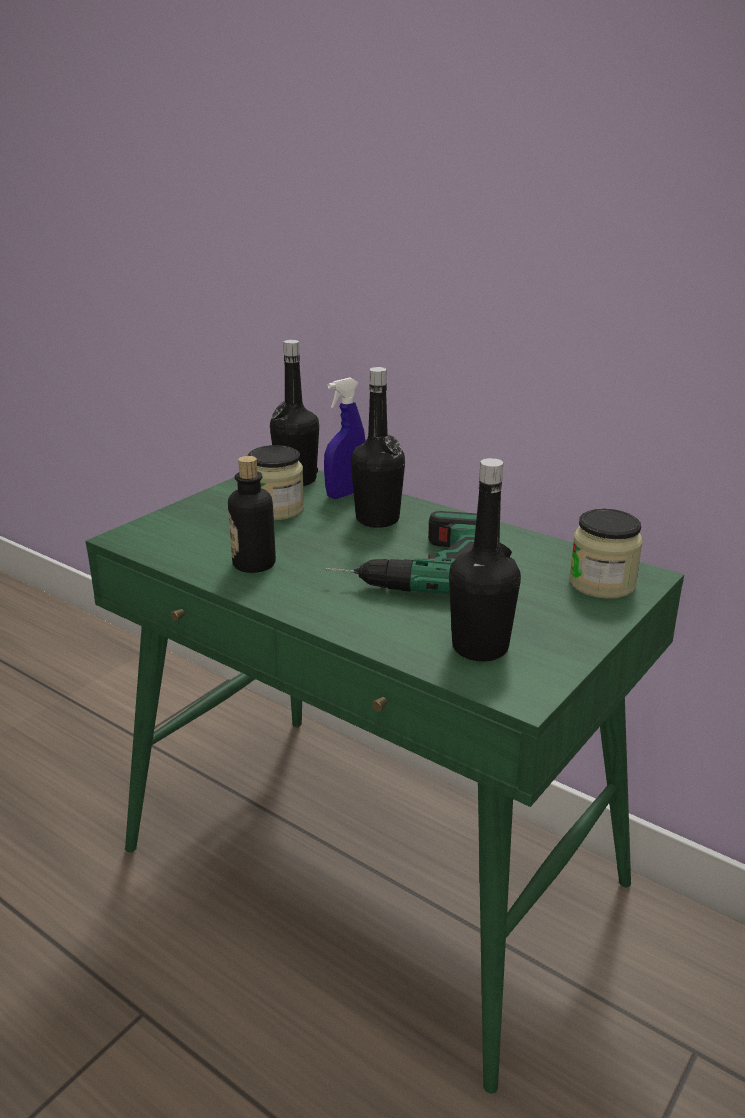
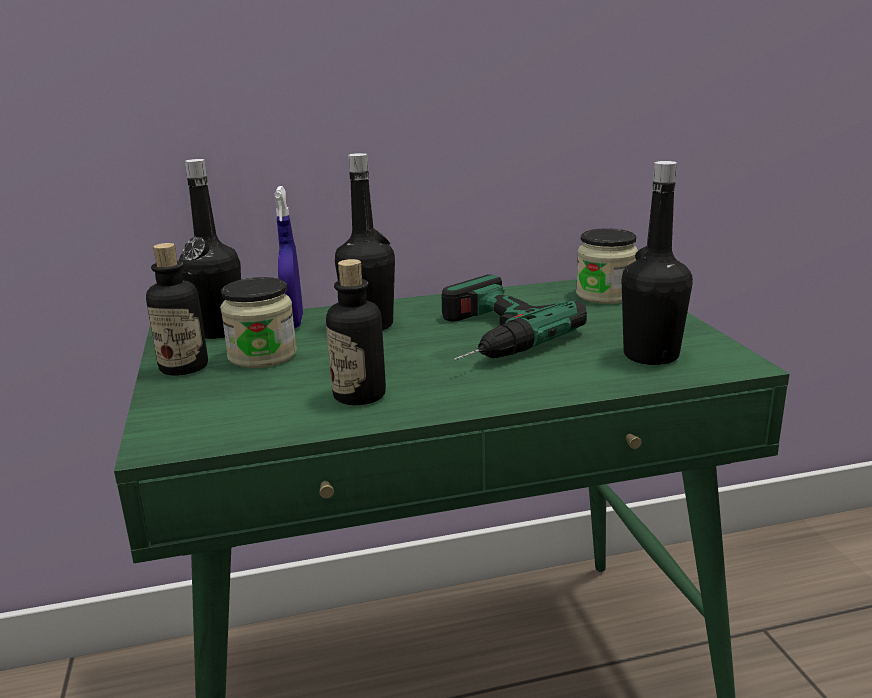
camera: 50 degrees left, 5 degrees down
none -> bottle [146,243,208,375]

